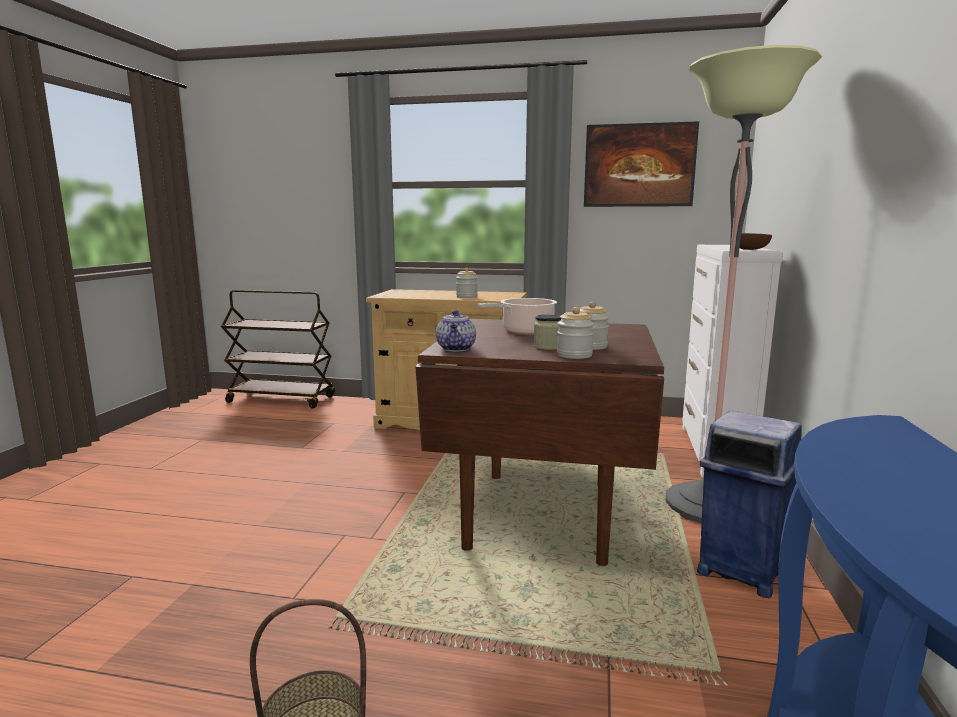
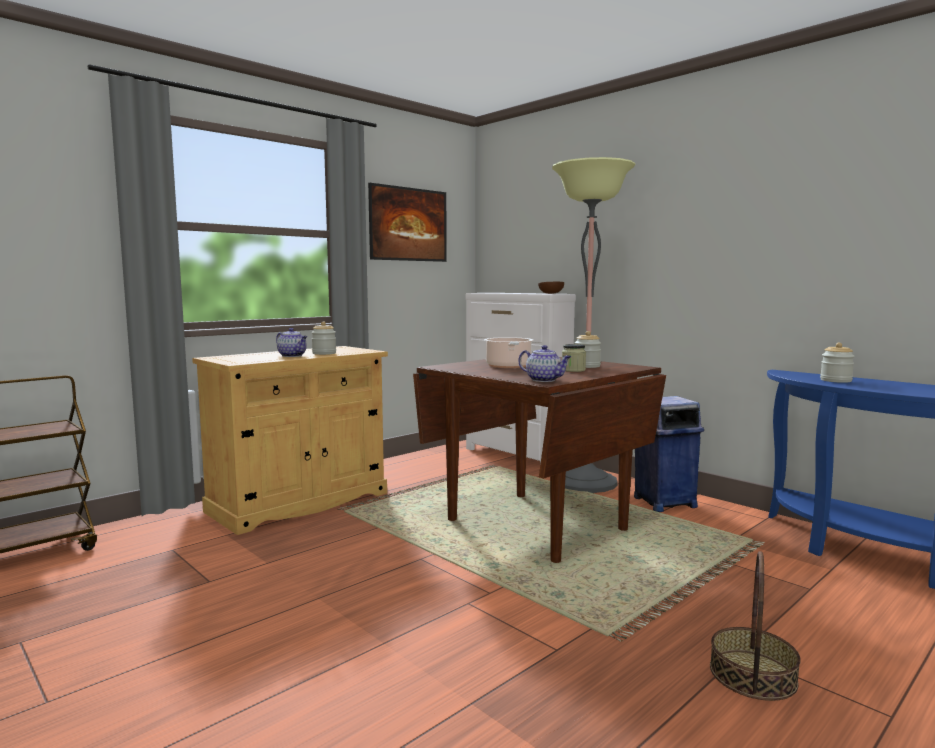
camera: 55 degrees left, 5 degrees down
jar [557,307,594,359] -> jar moved to [820,343,855,383]
none -> teapot [276,328,307,357]

